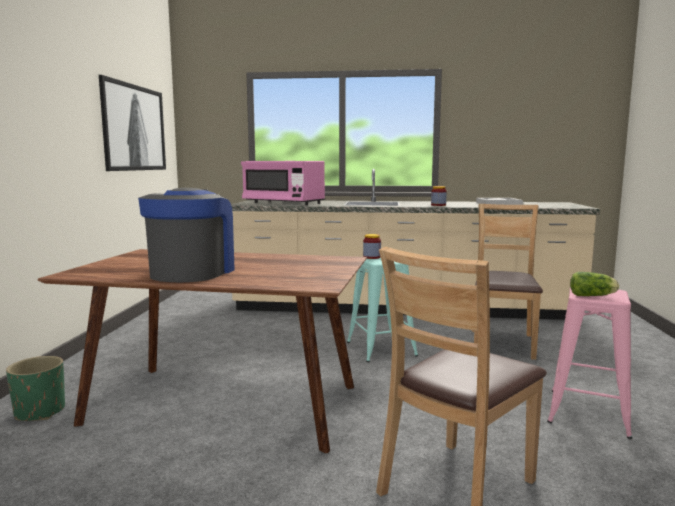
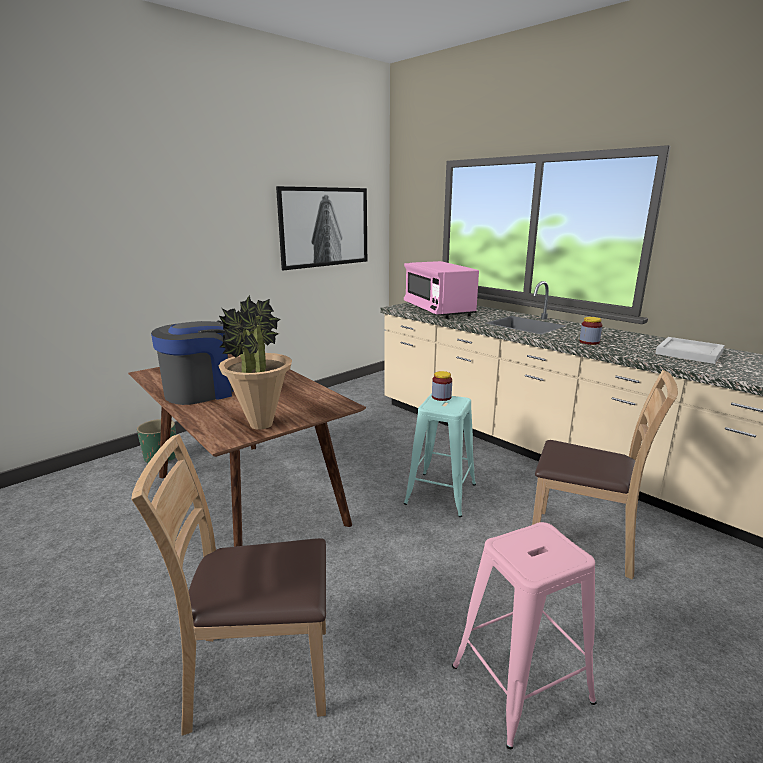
camera: 40 degrees right, 10 degrees up
brown chair [471,204,543,360] -> brown chair turned 60 degrees clockwise [532,370,678,580]
lettuce [570,272,619,296] -> none
none -> potted plant [219,295,292,430]

